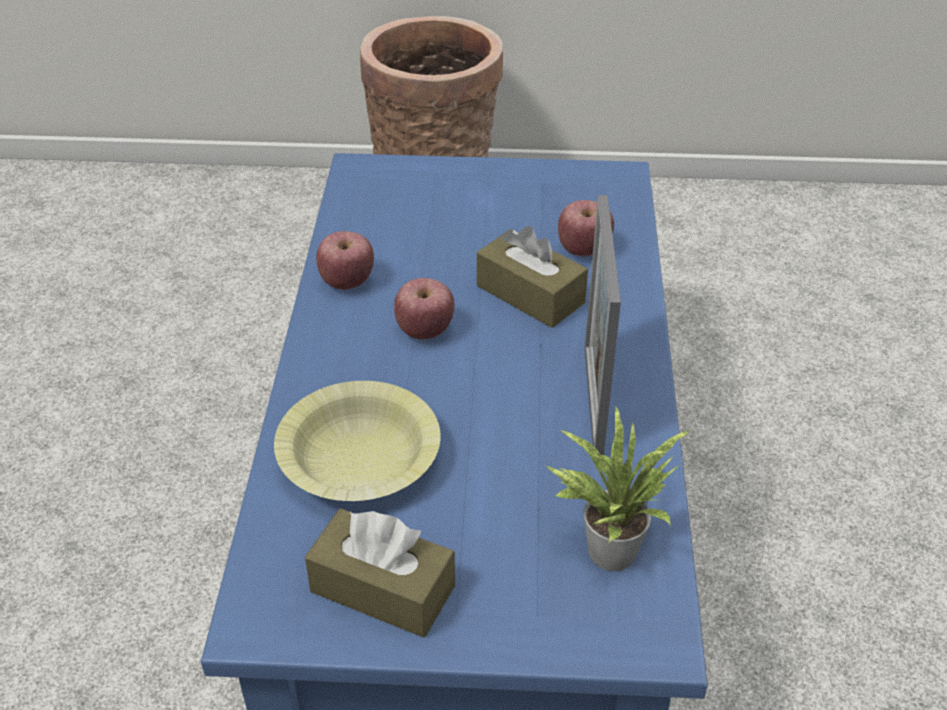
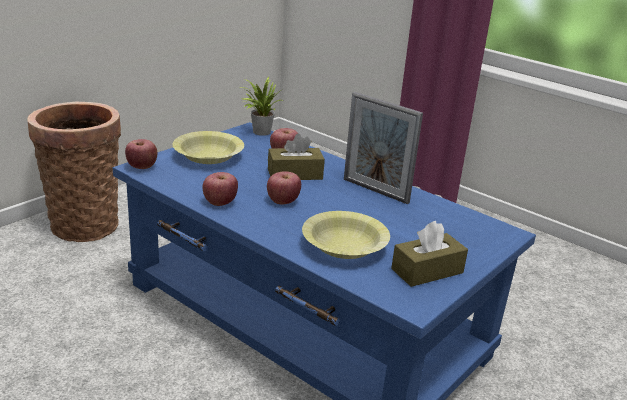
camera: 55 degrees left, 15 degrees down
potted plant [547,407,690,571] -> potted plant moved to [241,77,283,136]
none -> apple [125,139,157,169]
none -> yellow bowl [173,131,244,164]

